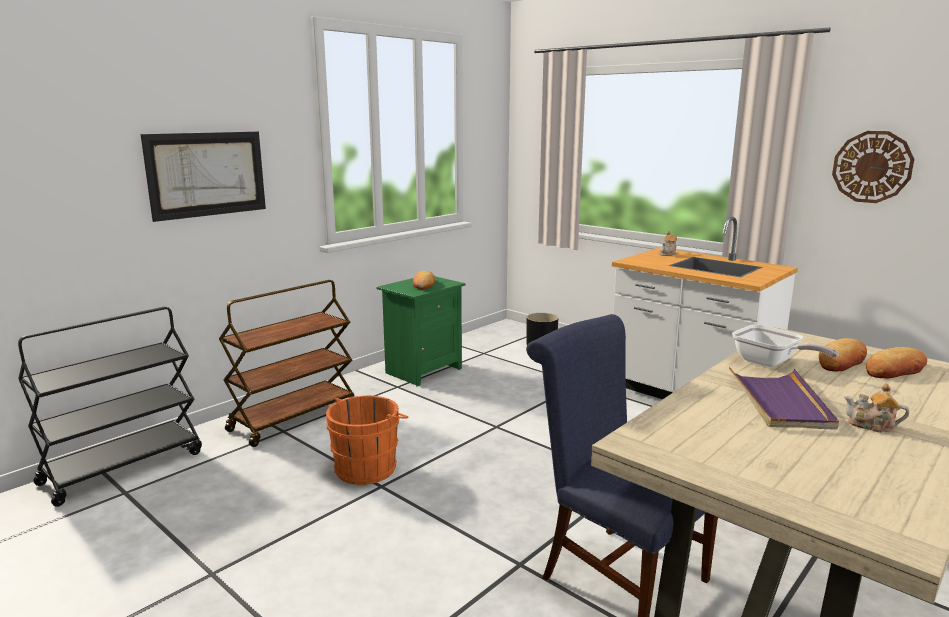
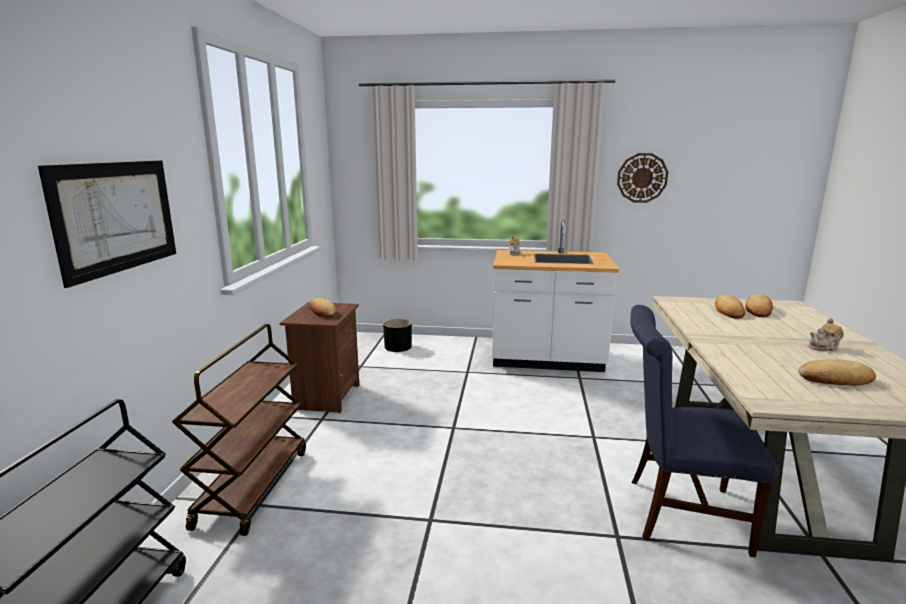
camera: 35 degrees left, 0 degrees up
orange bucket [326,396,409,485] -> none
green nightstand [377,276,465,386] -> brown nightstand [280,302,359,413]
purple tray [729,367,839,430] -> none
frying pan [732,324,839,367] -> none
none -> bread [798,359,876,386]

